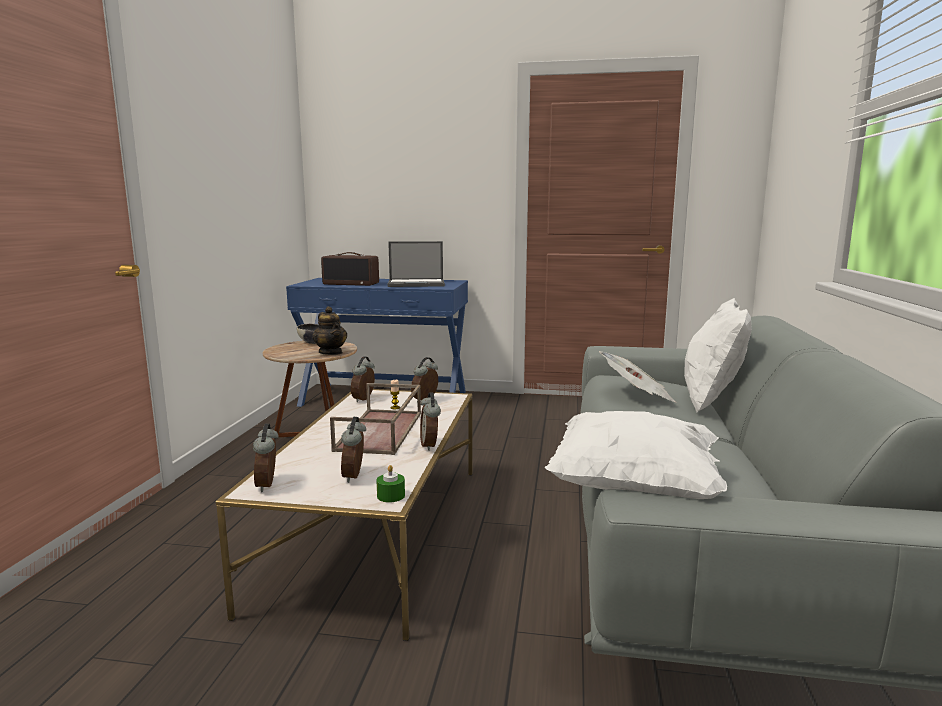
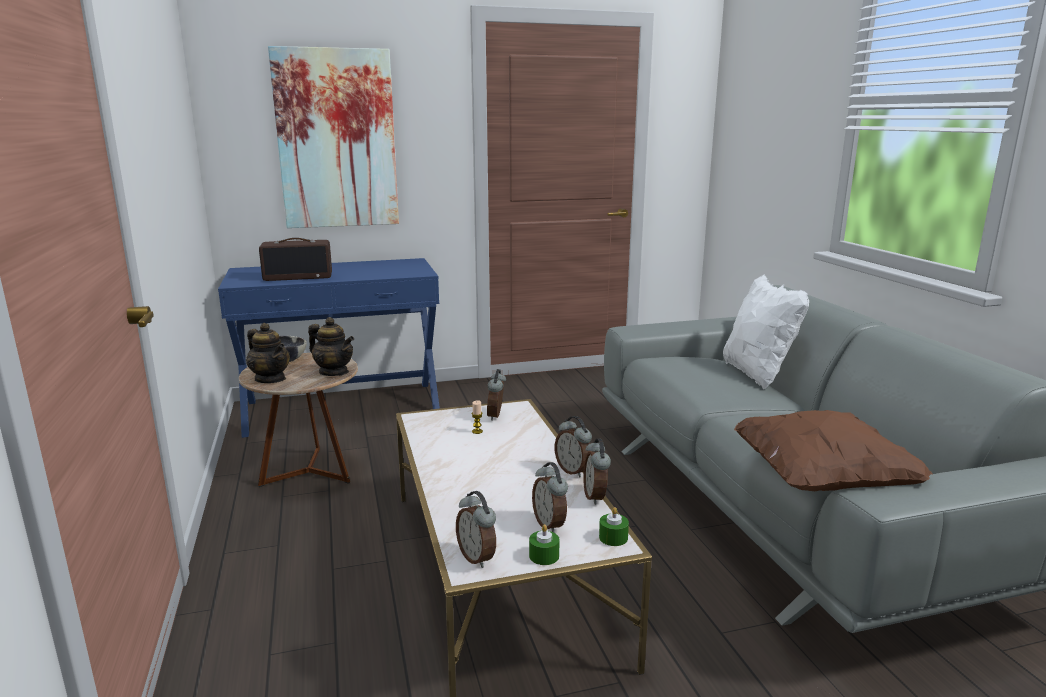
camera: 25 degrees left, 5 degrees up
brown tray [330,383,421,455] -> none
alarm clock [351,356,375,402] -> alarm clock moved to [583,438,611,505]
laptop [388,241,445,287] -> none
white pillow [545,411,727,499] -> brown pillow [734,410,933,491]
newspaper [599,351,676,402] -> none
none -> teapot [246,323,290,383]
none -> picture [268,46,399,228]
none -> green candle [529,524,560,565]

